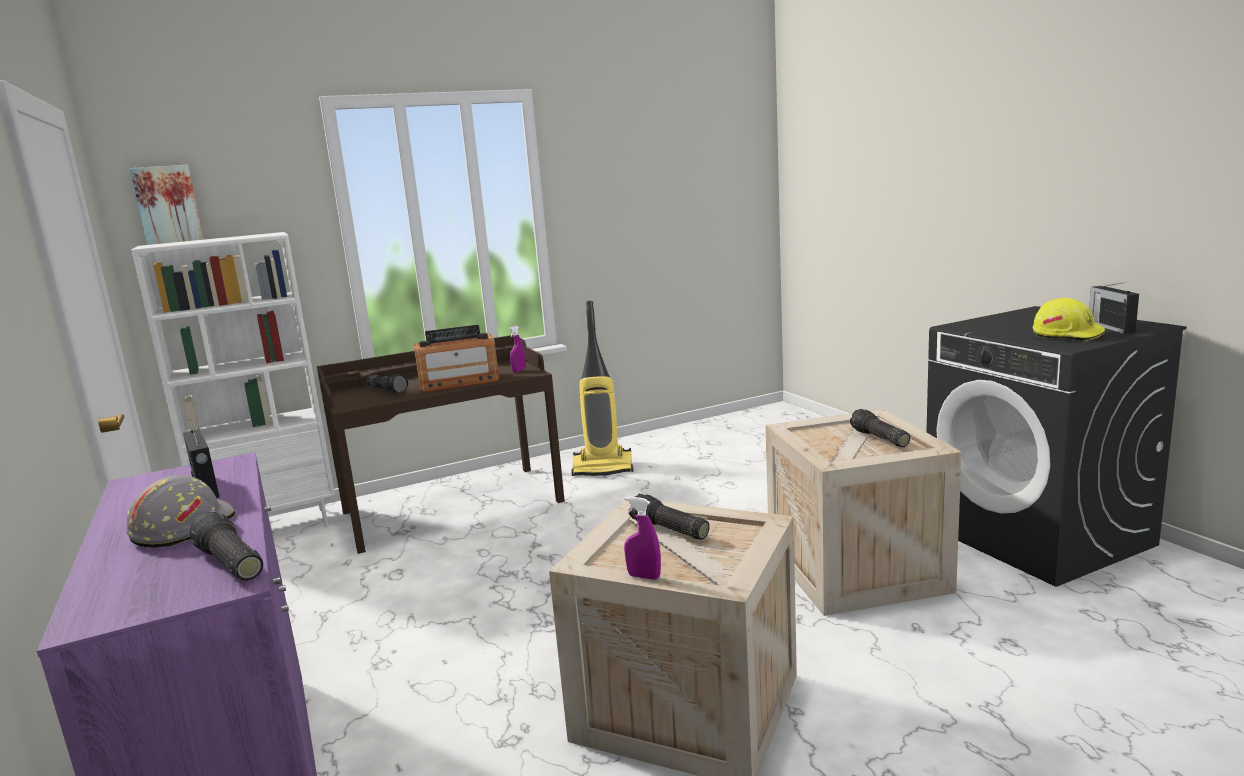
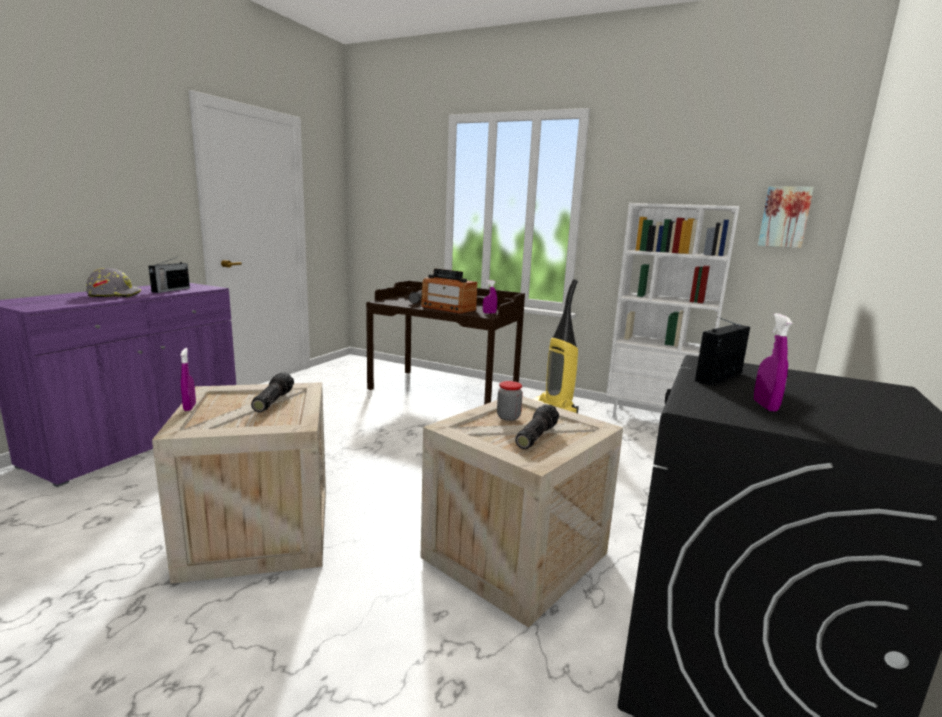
camera: 50 degrees right, 0 degrees up
picture [130,165,204,245] -> picture moved to [758,186,814,248]
white bookcase [131,232,335,527] -> white bookcase moved to [606,203,740,419]
flashlight [189,512,263,581] -> none
yellow hard hat [1033,298,1105,341] -> purple spray bottle [754,313,792,411]
radio [1089,282,1139,334] -> radio moved to [695,317,750,385]
none -> jar [497,381,523,421]

